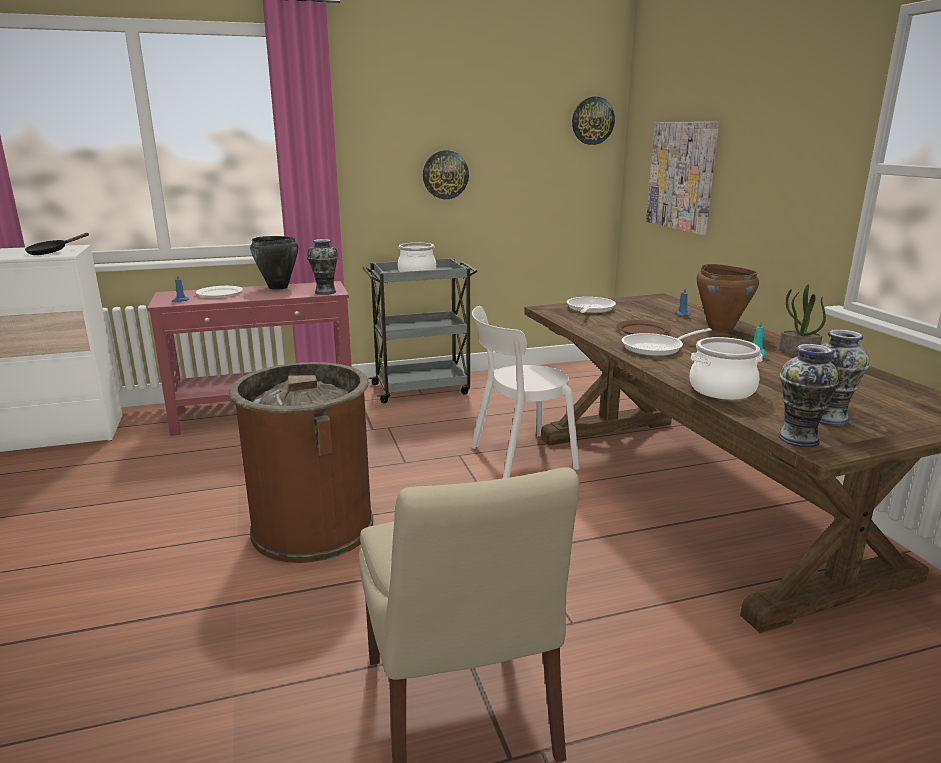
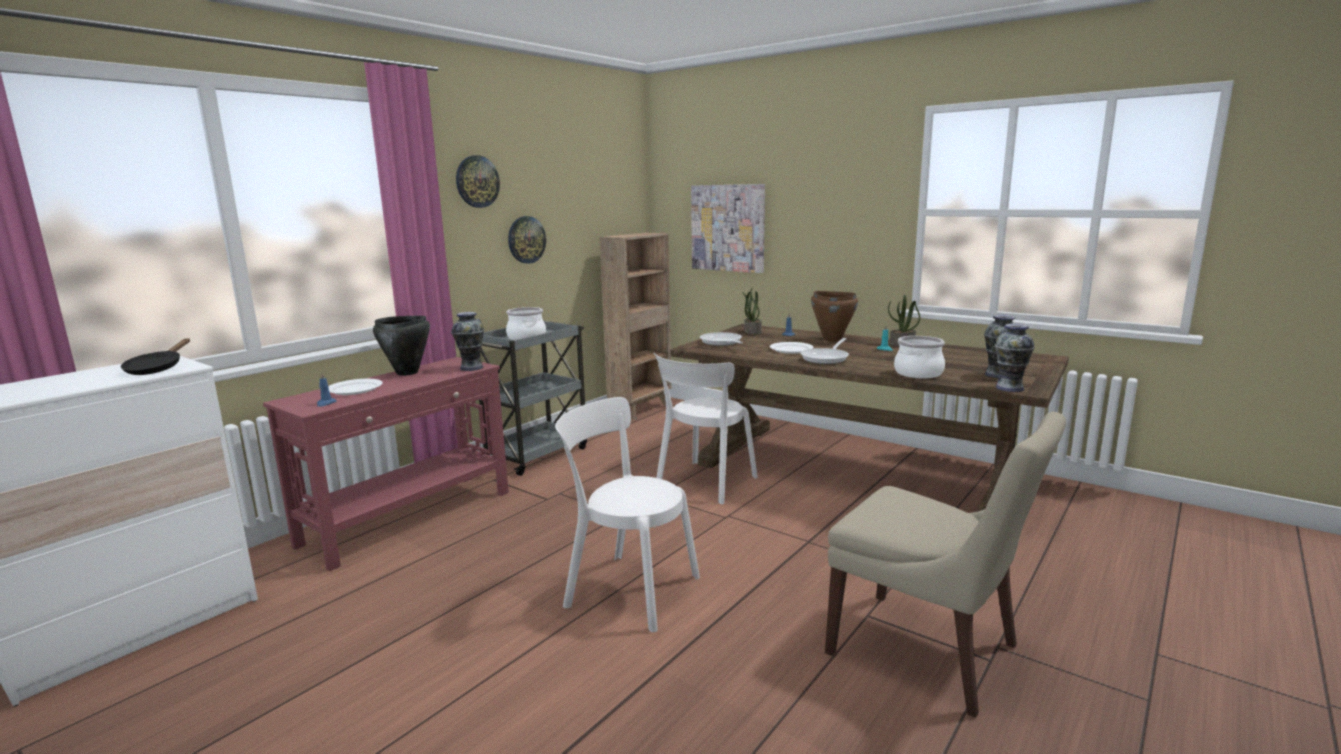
camera: 35 degrees left, 5 degrees down
brown trash can [229,362,373,563] -> white chair [555,397,700,632]
wall clock [572,97,615,145] -> wall clock moved to [456,155,500,208]
brown plate [616,320,671,335] -> white plate [770,342,814,354]
none -> brown bookcase [599,233,672,420]
none -> potted plant [742,287,762,335]

